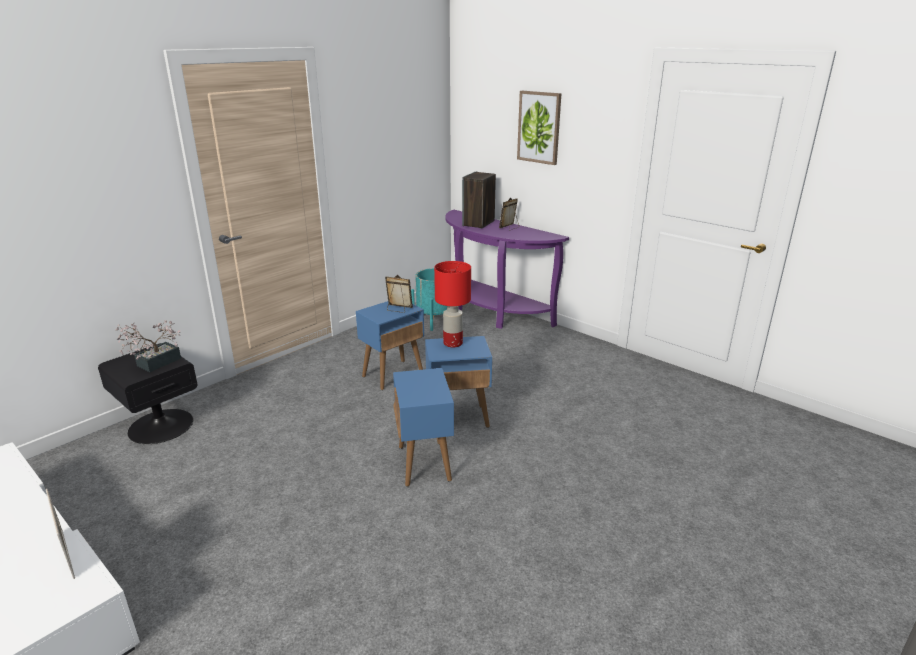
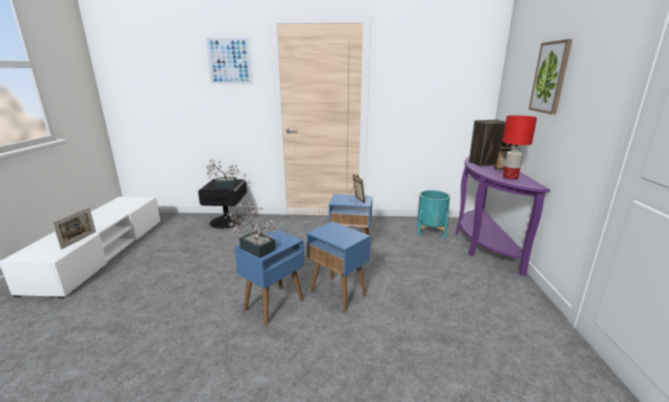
camera: 50 degrees right, 5 degrees down
red table lamp [434,261,471,347] -> red table lamp moved to [502,115,537,179]
none -> picture [205,37,253,85]
none -> potted plant [226,201,281,258]

